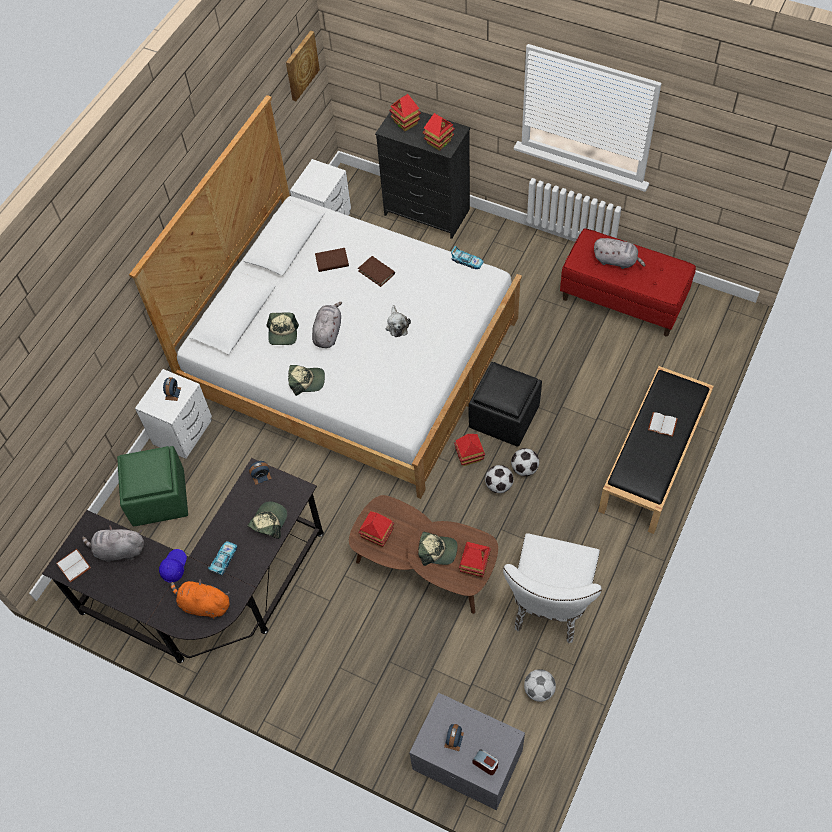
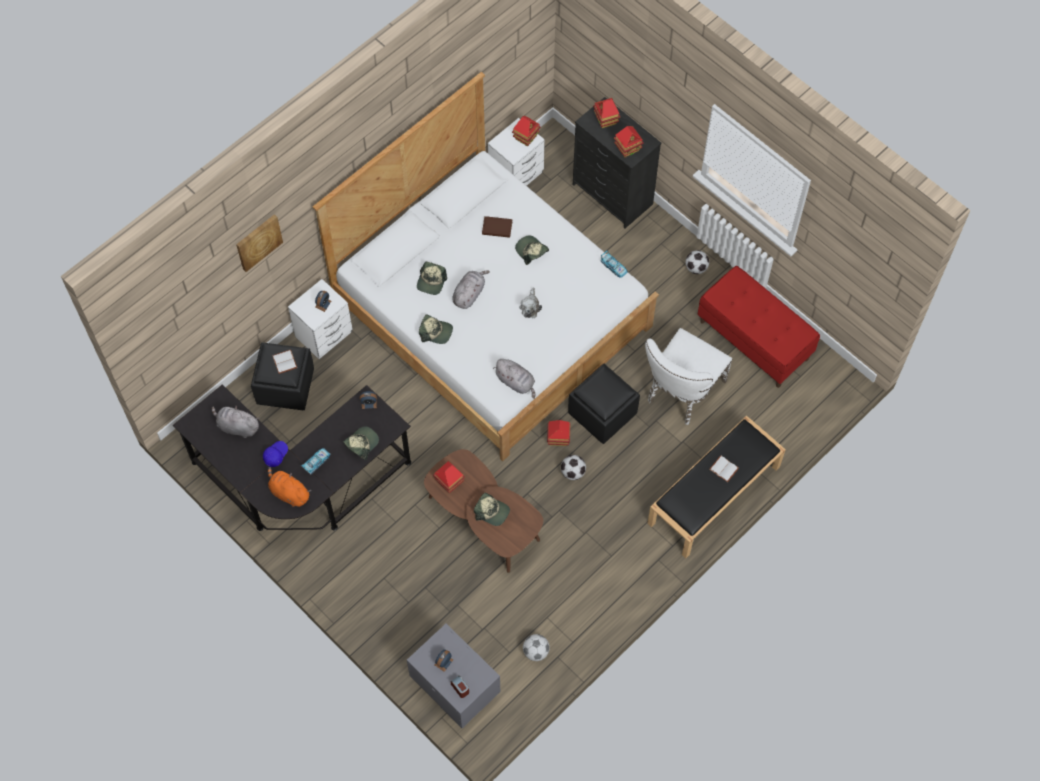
camera: 15 degrees right, 5 degrees up
white book [56,549,91,583] -> white book moved to [272,350,297,374]
green ottoman [117,446,188,526] -> black ottoman [251,342,314,410]
picture [286,31,320,101] -> picture moved to [236,214,283,272]
brown book [358,256,395,287] -> cap [515,235,549,265]
toy house [459,542,491,577] -> toy house moved to [512,115,540,146]
white chair [503,533,602,643] -> white chair moved to [645,328,732,425]
football [511,448,539,476] -> football moved to [685,250,709,274]
grey plush toy [594,238,645,269] -> grey plush toy moved to [493,359,535,399]

